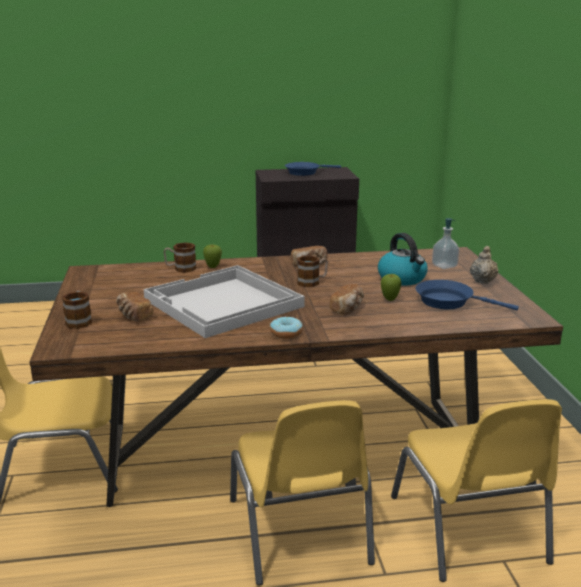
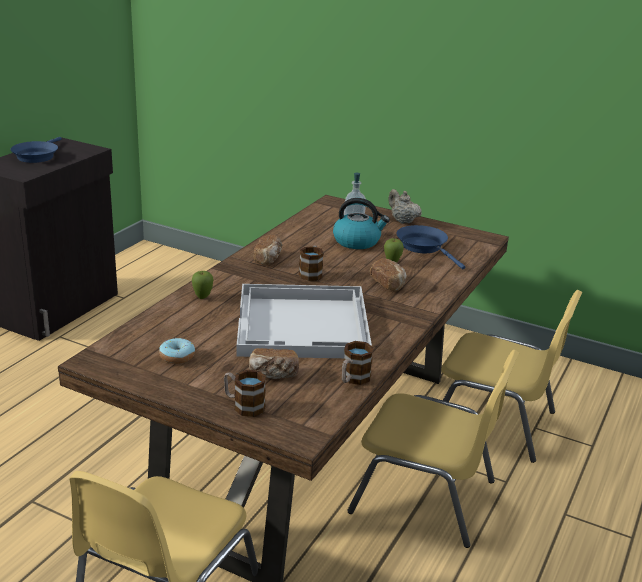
camera: 55 degrees left, 5 degrees up
mug [164,242,197,273] -> mug moved to [342,341,373,385]
donut [270,316,303,339] -> donut moved to [159,338,195,364]
blue frying pan [416,280,519,310] -> blue frying pan turned 90 degrees clockwise [396,225,465,269]

